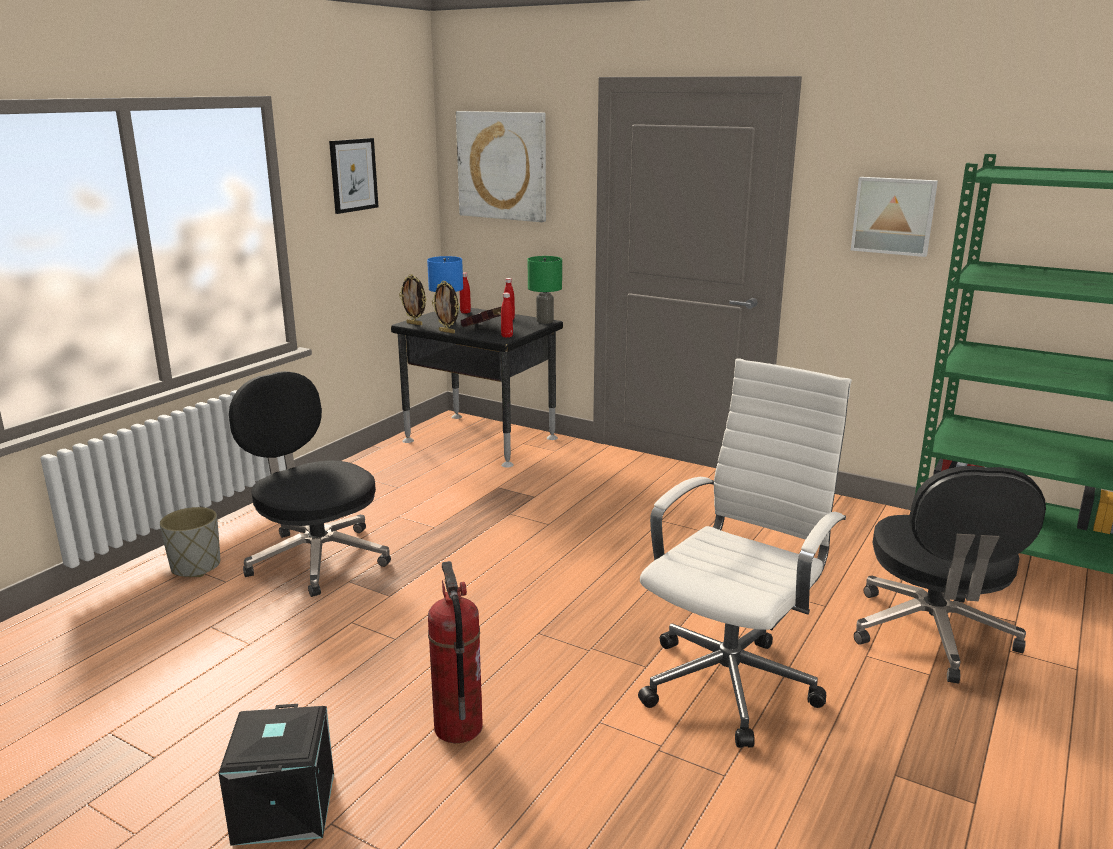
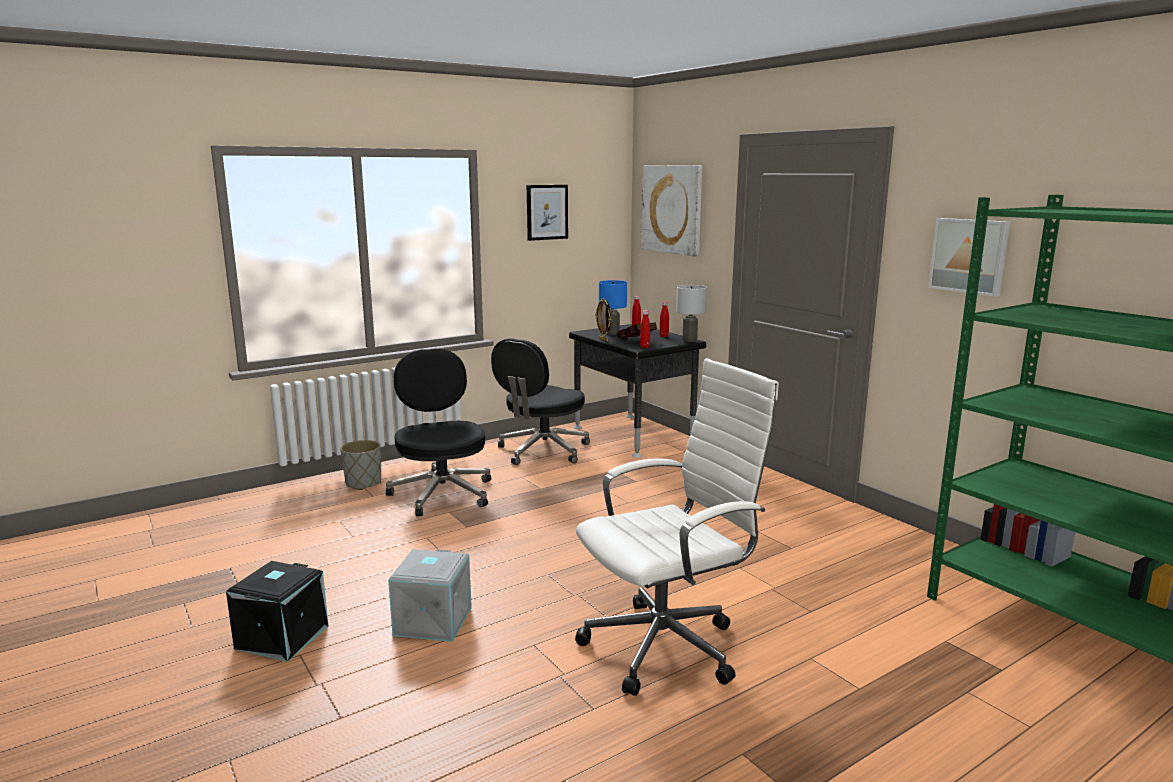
camera: 25 degrees right, 5 degrees down
picture frame [399,274,426,325] -> none
fire extinguisher [428,561,483,743] -> grey storage box [388,549,472,642]
green table lamp [528,256,562,324] -> white table lamp [676,285,707,342]
black office chair [854,466,1046,684] -> black office chair moved to [491,338,590,465]

